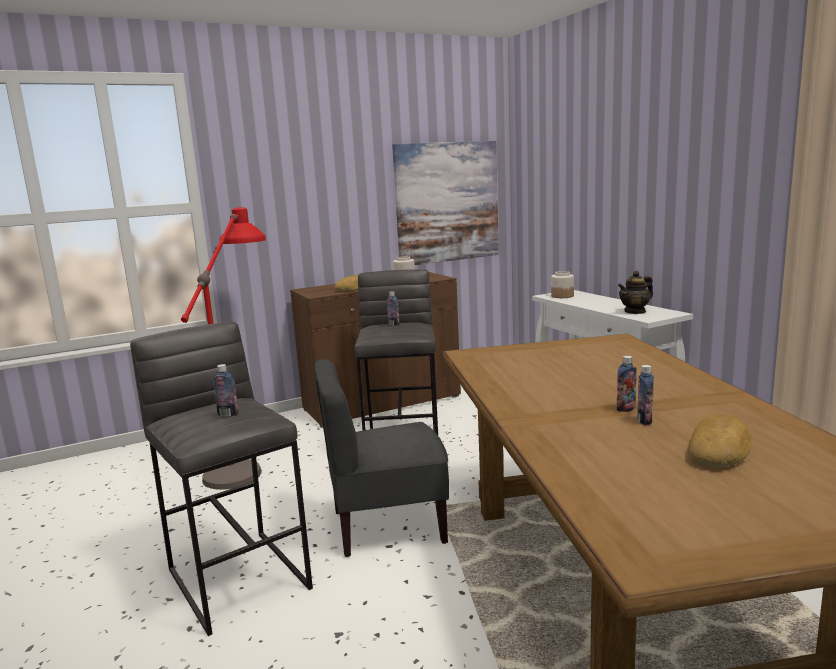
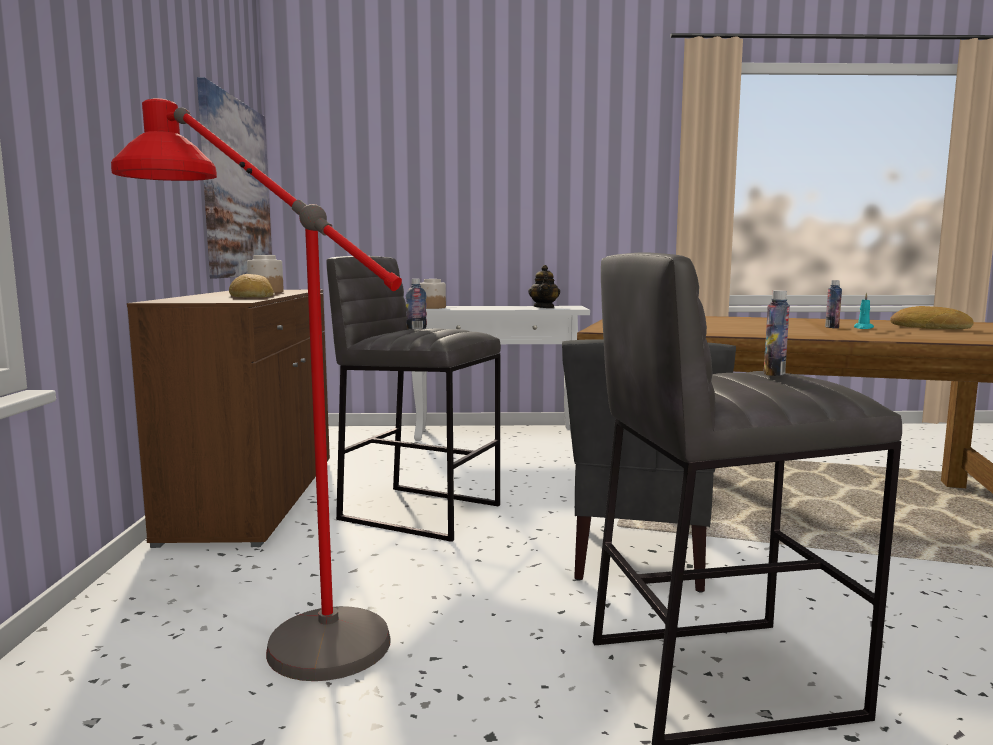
camera: 65 degrees left, 5 degrees down
bottle [637,365,654,425] -> turquoise candle [854,292,874,329]

